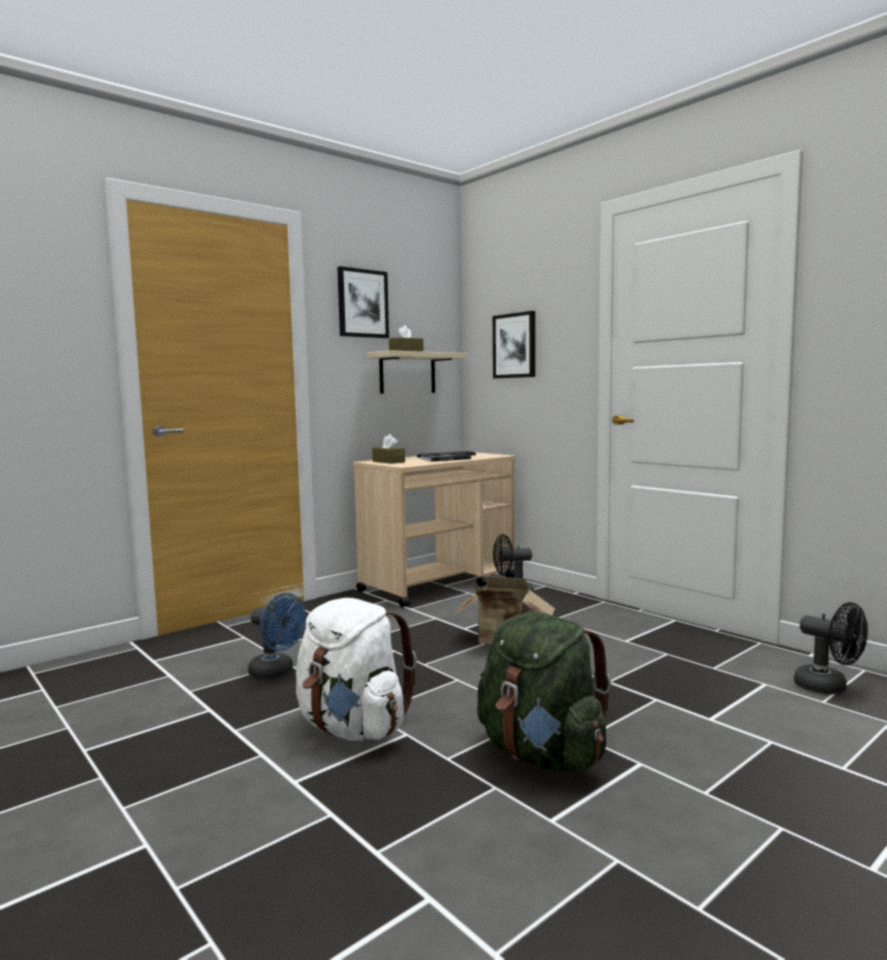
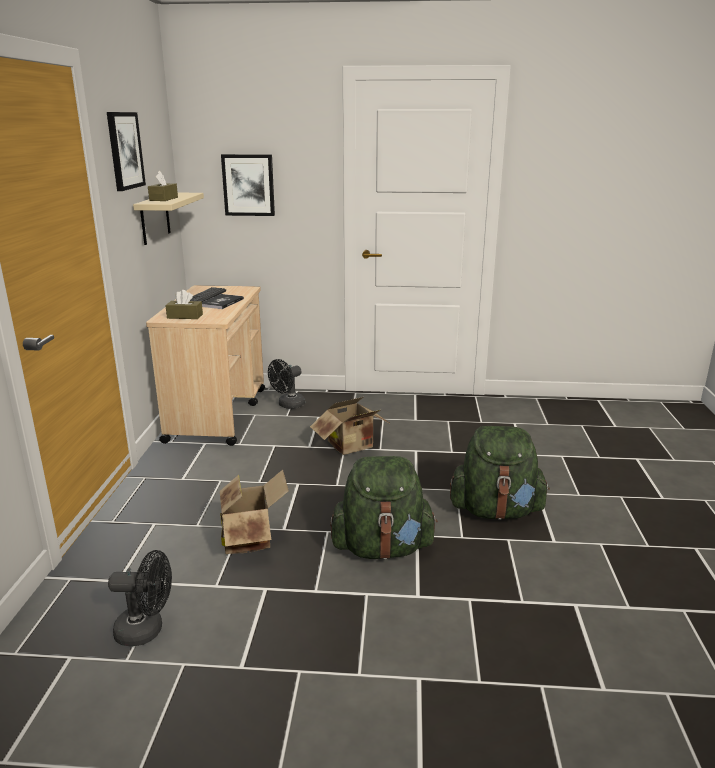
camera: 45 degrees left, 15 degrees up
blue fan [248,593,306,679] -> cardboard box [220,470,289,554]
white backpack [296,598,417,741] -> green backpack [330,456,438,560]
black fan [794,602,868,694] -> black fan moved to [108,550,172,646]

